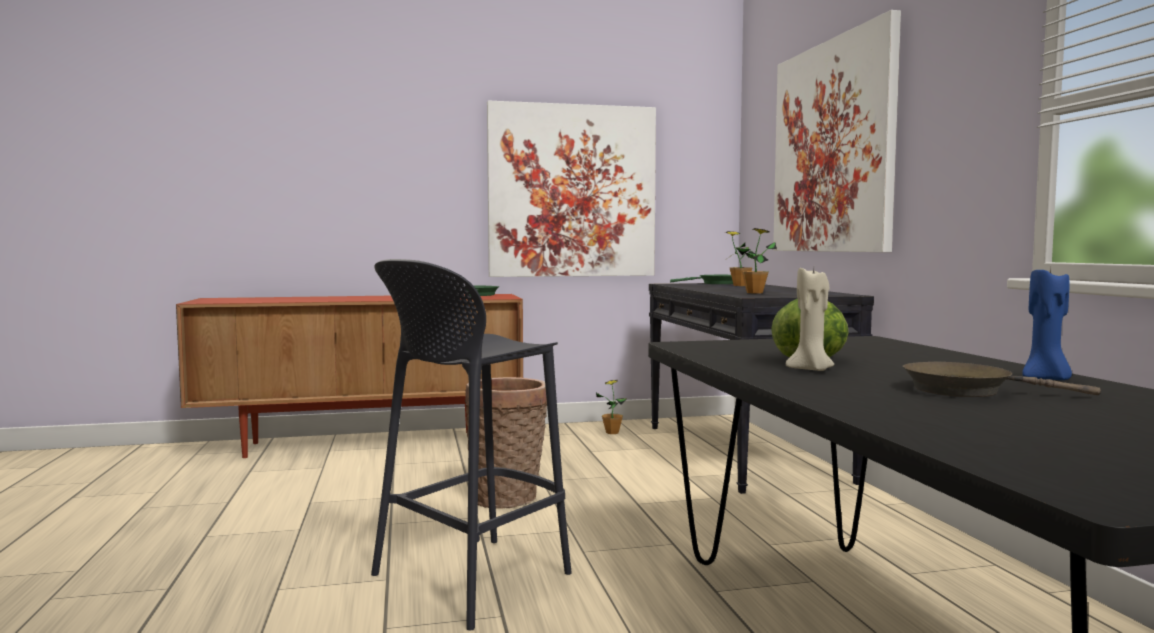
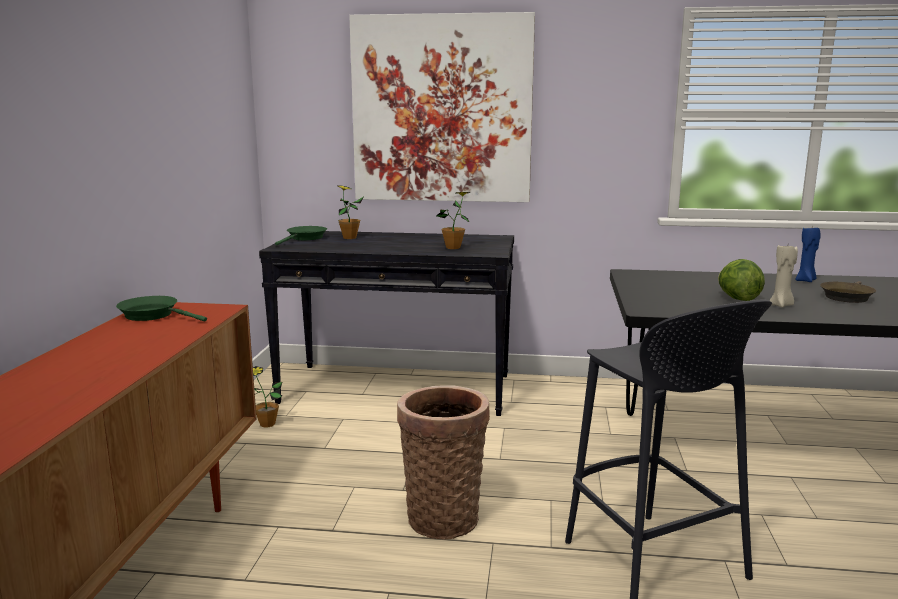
camera: 70 degrees left, 10 degrees up
picture [487,101,656,277] -> none

